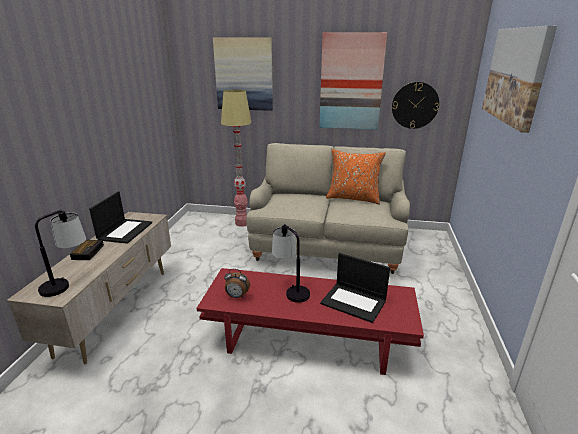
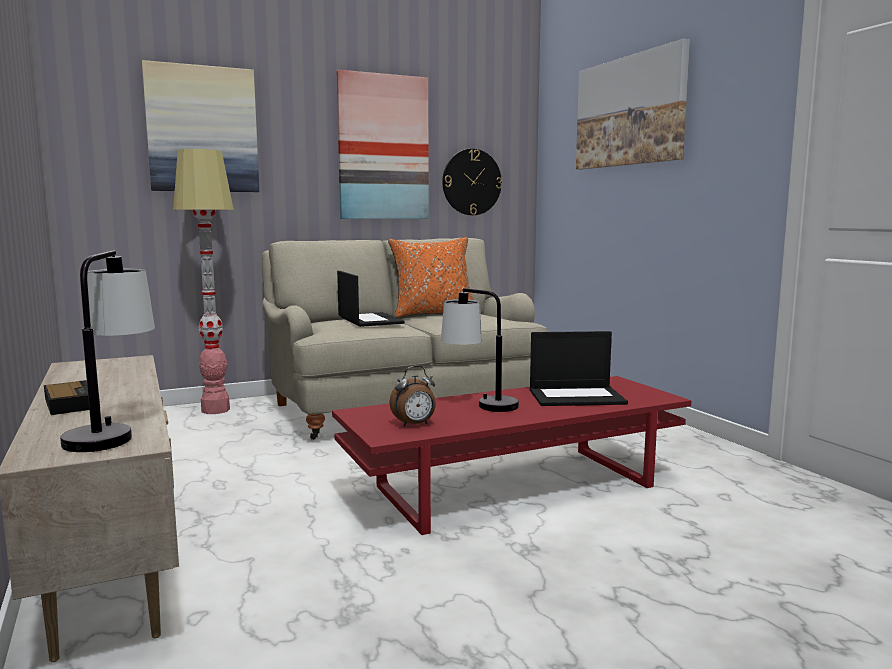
camera: 35 degrees left, 15 degrees down
laptop [89,191,152,244] -> laptop moved to [337,271,405,327]

